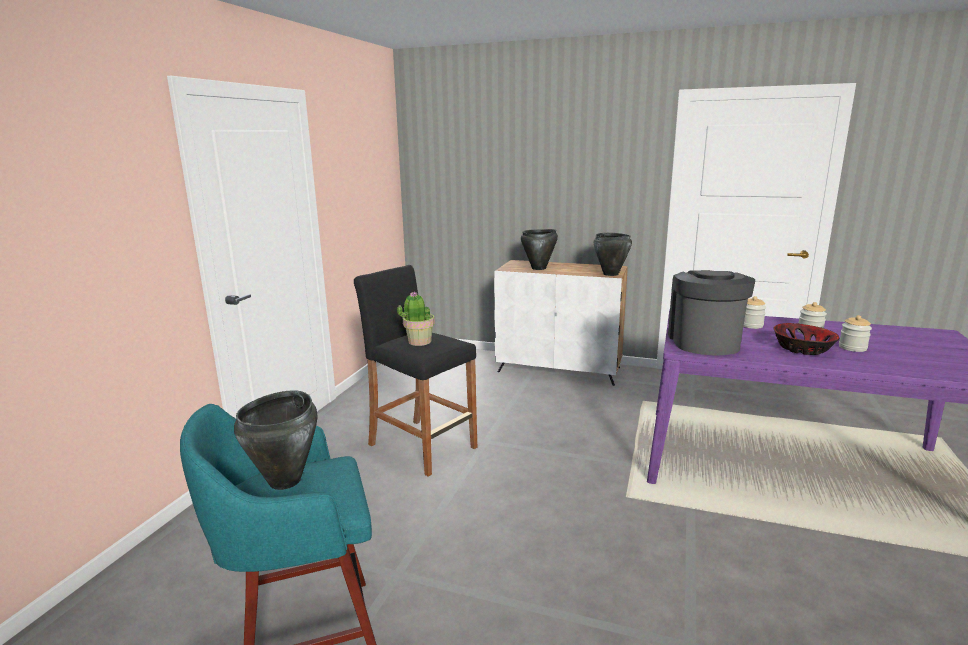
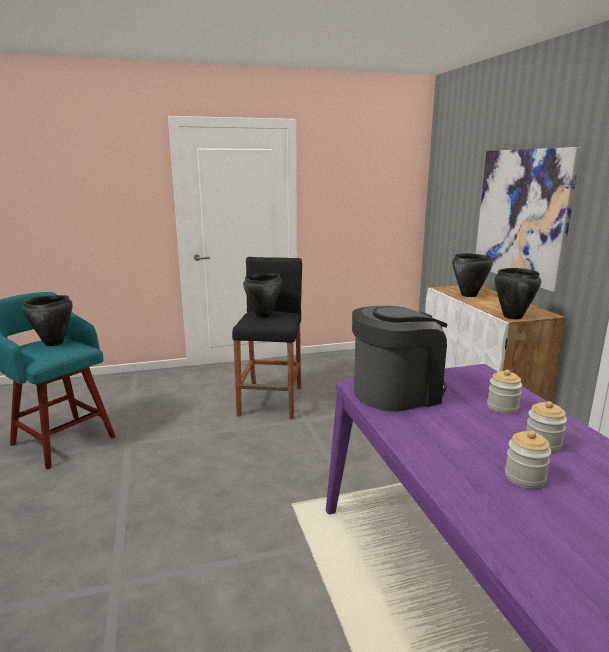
camera: 55 degrees right, 0 degrees up
potted plant [397,292,435,346] -> black cooking pot [243,273,282,318]
bowl [774,323,839,355] -> none
none -> picture [476,147,581,292]

